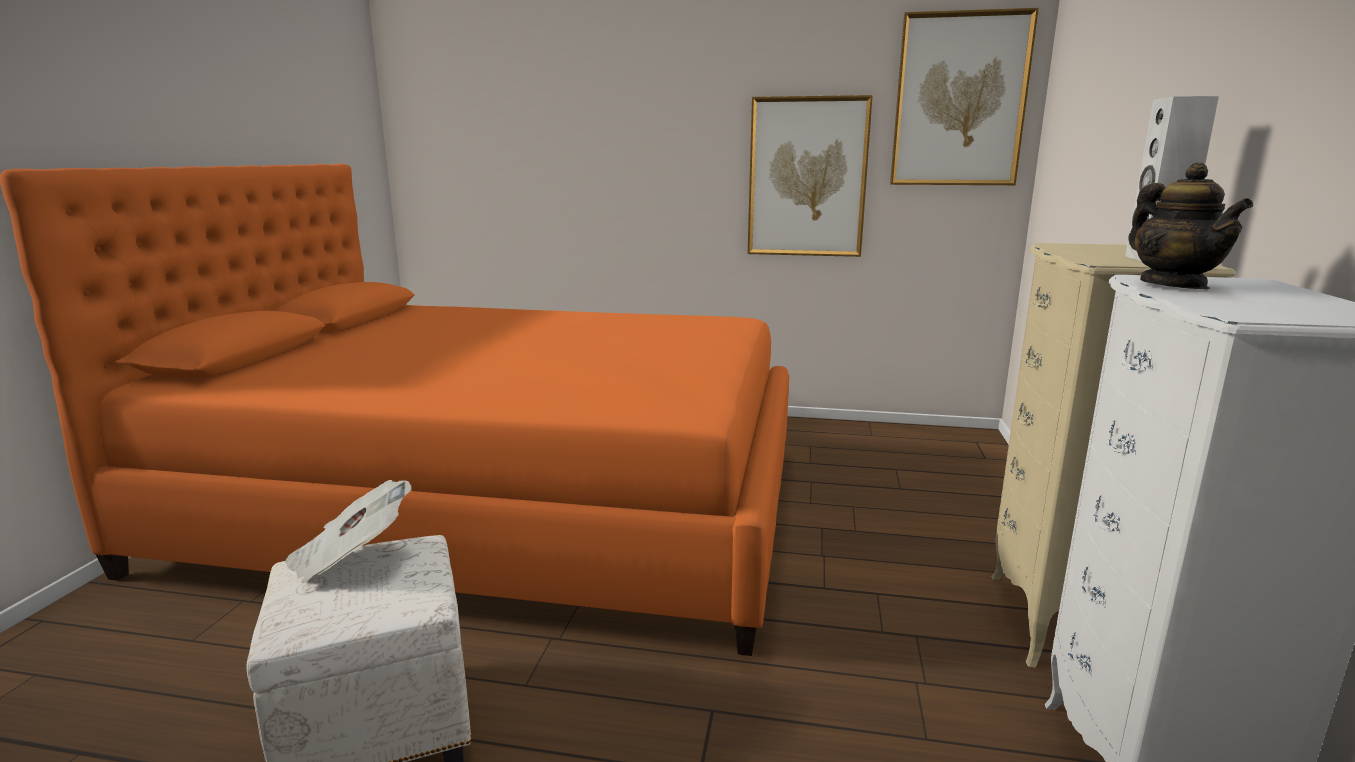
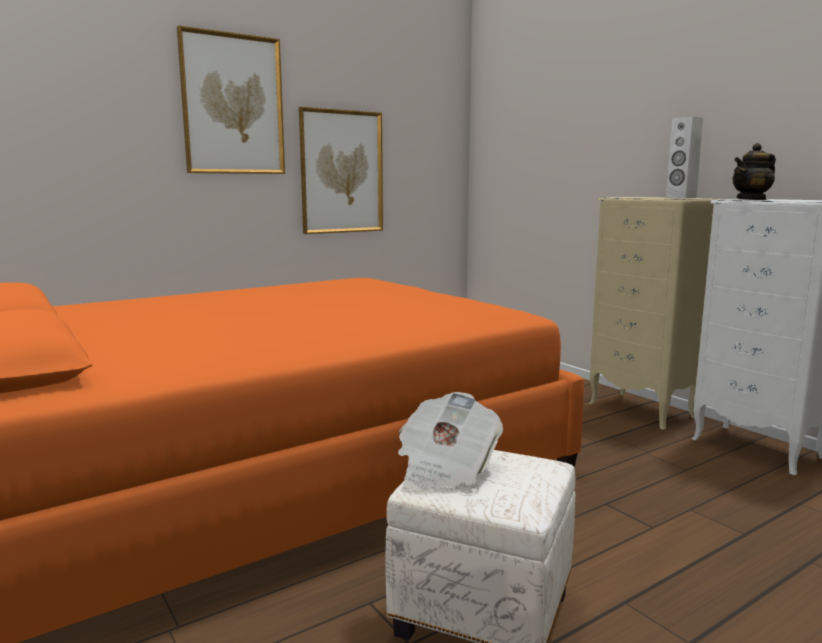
camera: 45 degrees left, 5 degrees down
picture [890,8,1039,185] -> picture moved to [177,25,285,174]
teapot [1128,162,1253,289] -> teapot turned 120 degrees clockwise [732,143,776,200]

